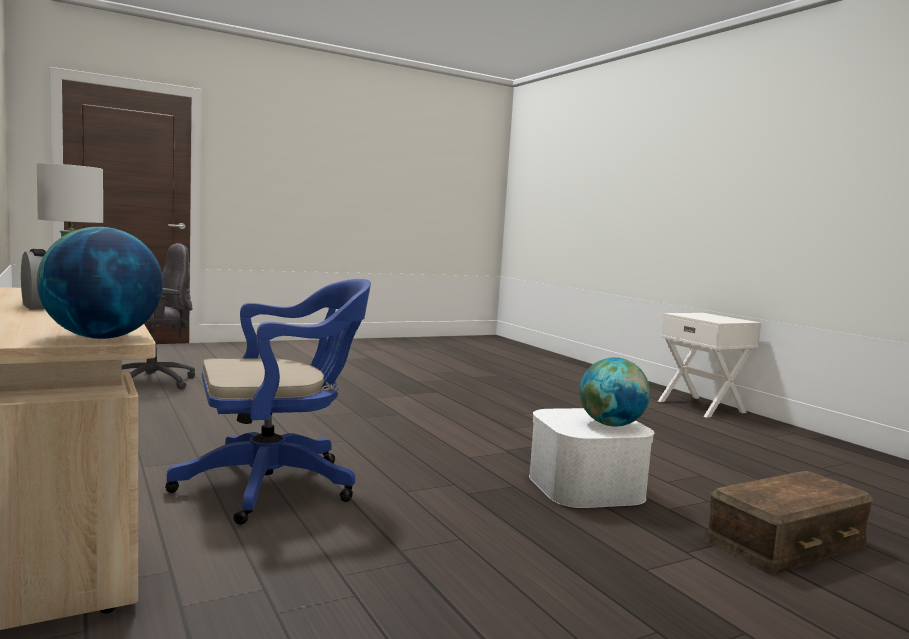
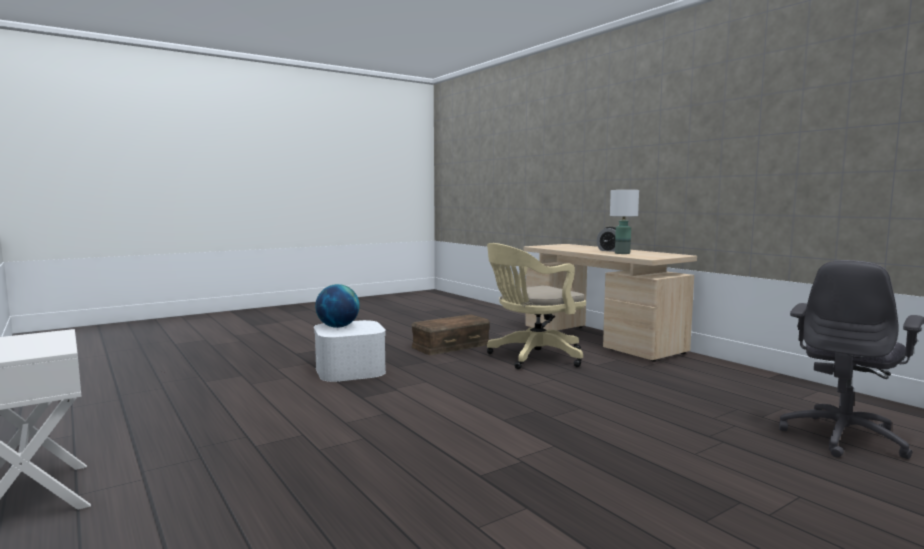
camera: 175 degrees right, 0 degrees up
globe [37,227,163,339] -> none
blue office chair [165,279,371,525] -> beige office chair [487,243,586,369]
brown storage box [705,471,873,574] -> brown storage box moved to [411,315,490,355]

